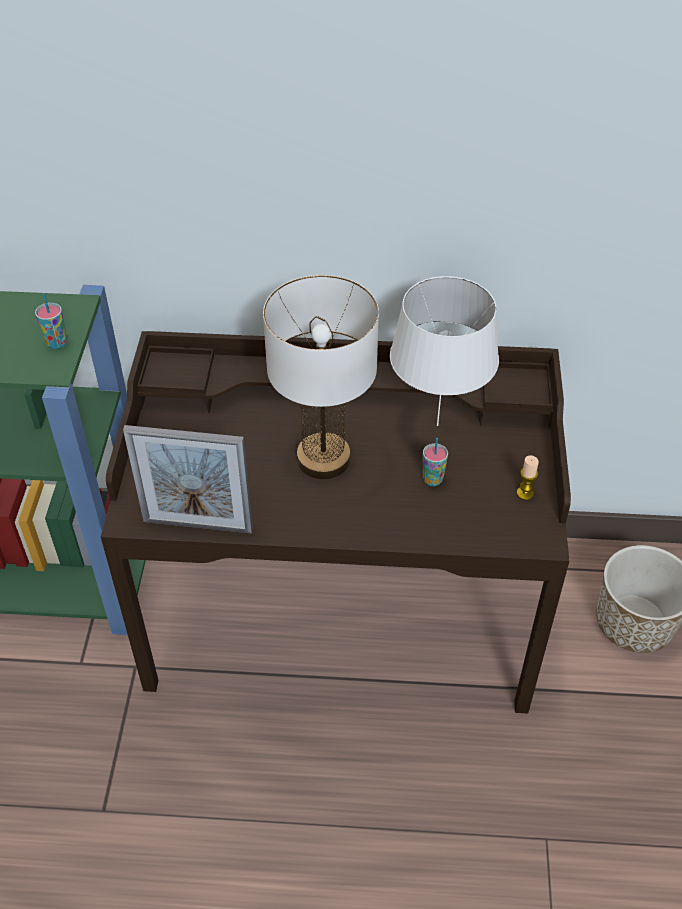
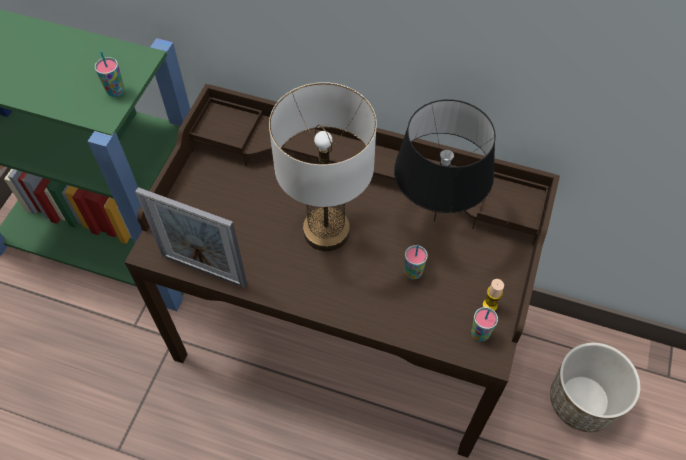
camera: 15 degrees right, 10 degrees up
white table lamp [390,276,499,426] -> black table lamp [394,99,496,221]
none -> cup [471,307,498,341]

